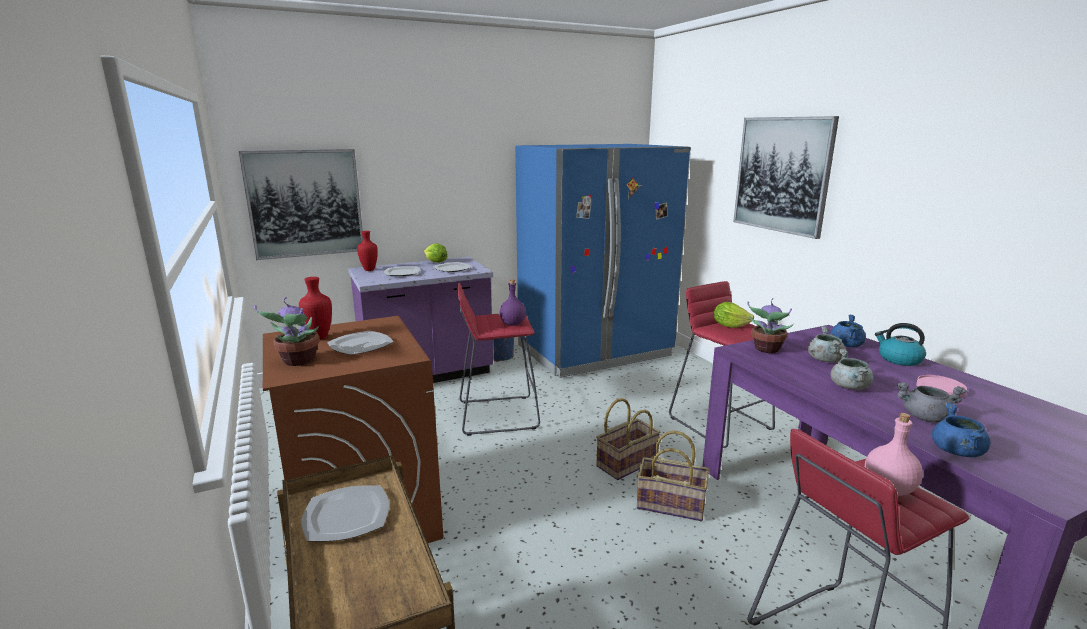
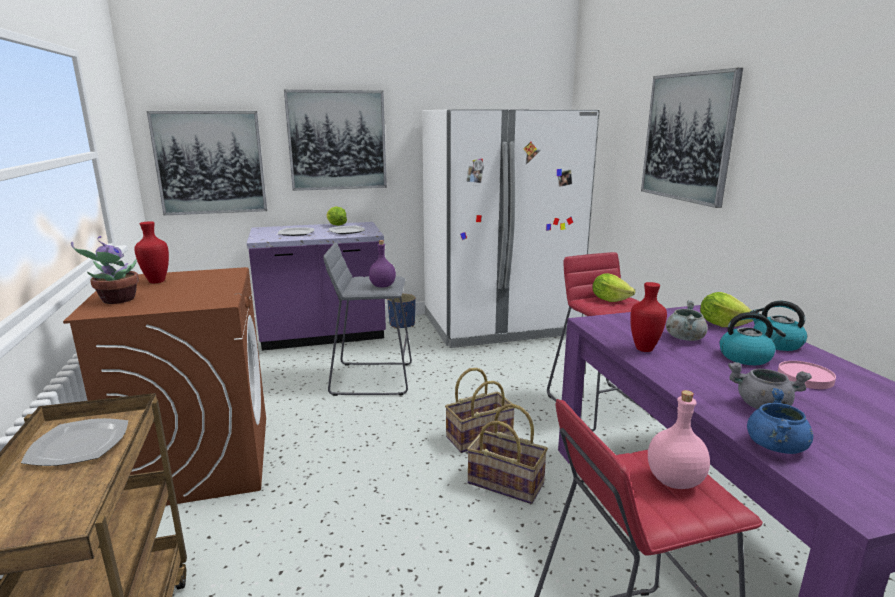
camera: 10 degrees right, 0 degrees up
plate [327,331,394,355] -> none
red vase [357,231,378,271] -> red vase moved to [630,282,667,352]
red stool [457,283,540,436] -> grey stool [323,243,412,396]
blue fridge [515,144,691,378] -> white fridge [422,109,599,348]
potted plant [747,298,794,353] -> none
blue cooking pot [830,315,866,347] -> lettuce [700,292,753,327]
grey cooking pot [830,349,874,390] -> none
none -> picture [284,90,387,191]
none -> kettle [719,312,786,365]

